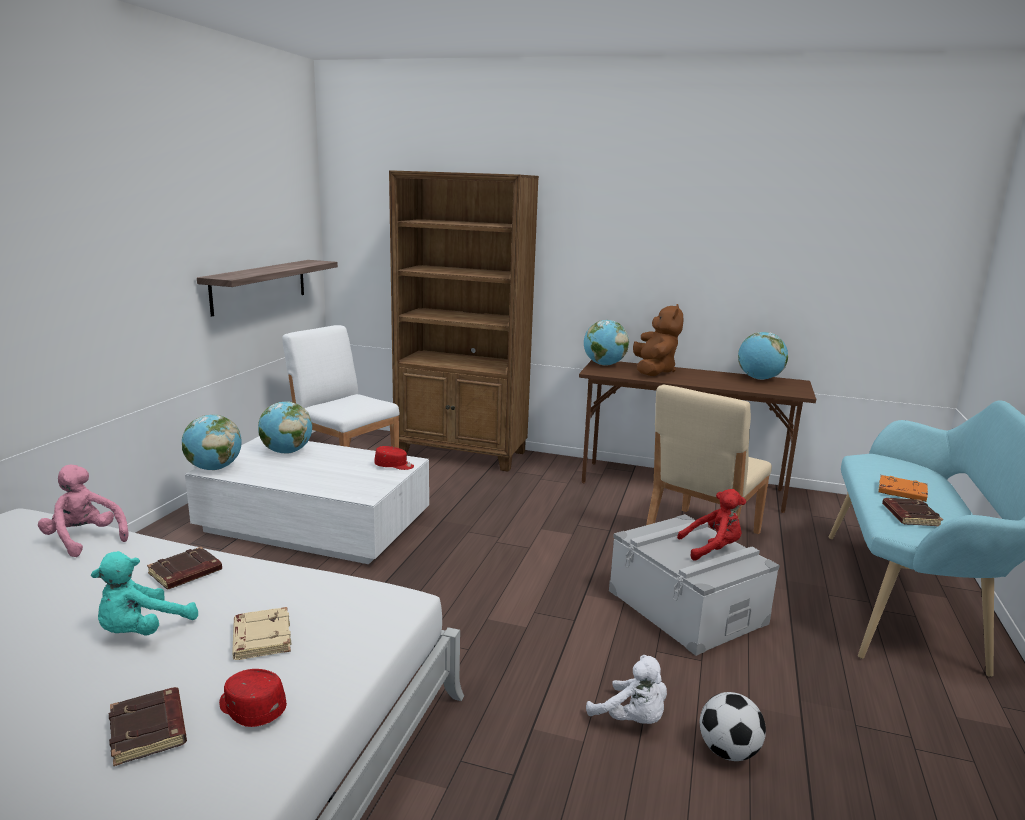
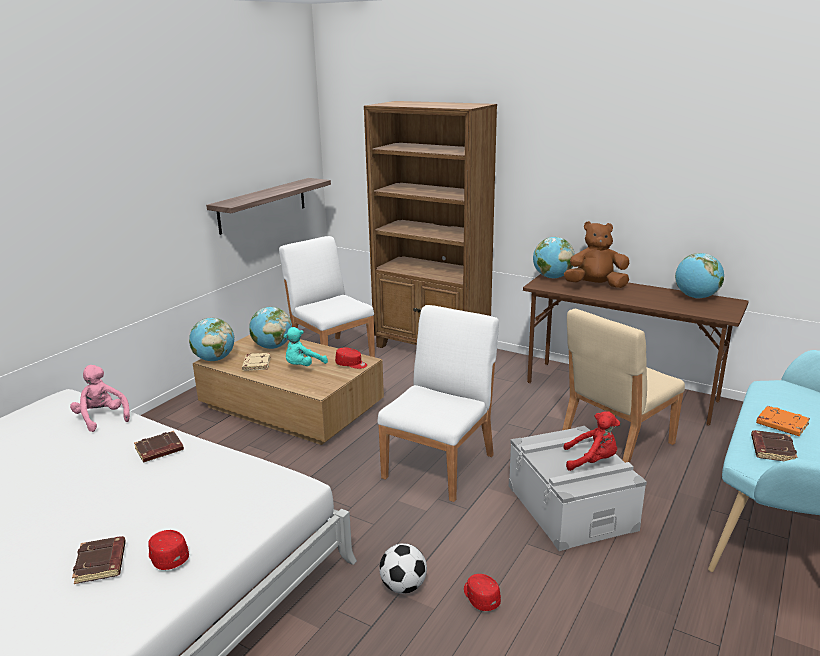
camera: 15 degrees right, 5 degrees up
turquoise plush toy [91,551,198,635] -> turquoise plush toy moved to [284,327,328,366]
white coffee table [185,436,429,564] -> brown coffee table [193,335,384,445]
beige book [232,607,292,660] -> beige book moved to [242,353,270,371]
white plush toy [586,655,667,724] -> red cap [464,574,501,611]
brown plush toy [633,304,683,376] -> brown plush toy turned 105 degrees counterclockwise [564,221,629,288]
football [700,692,766,761] -> football moved to [379,543,427,594]
none -> white chair [377,305,499,502]

